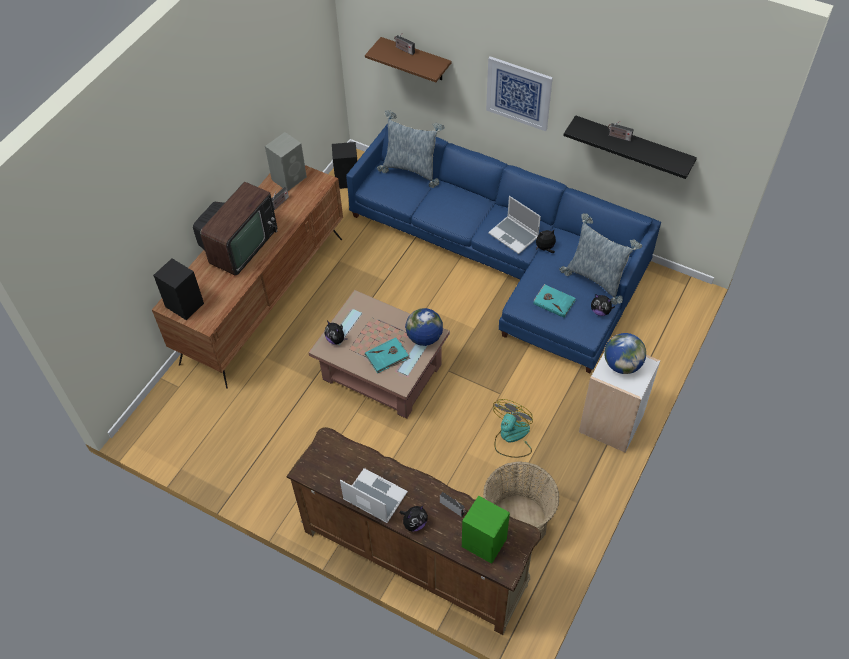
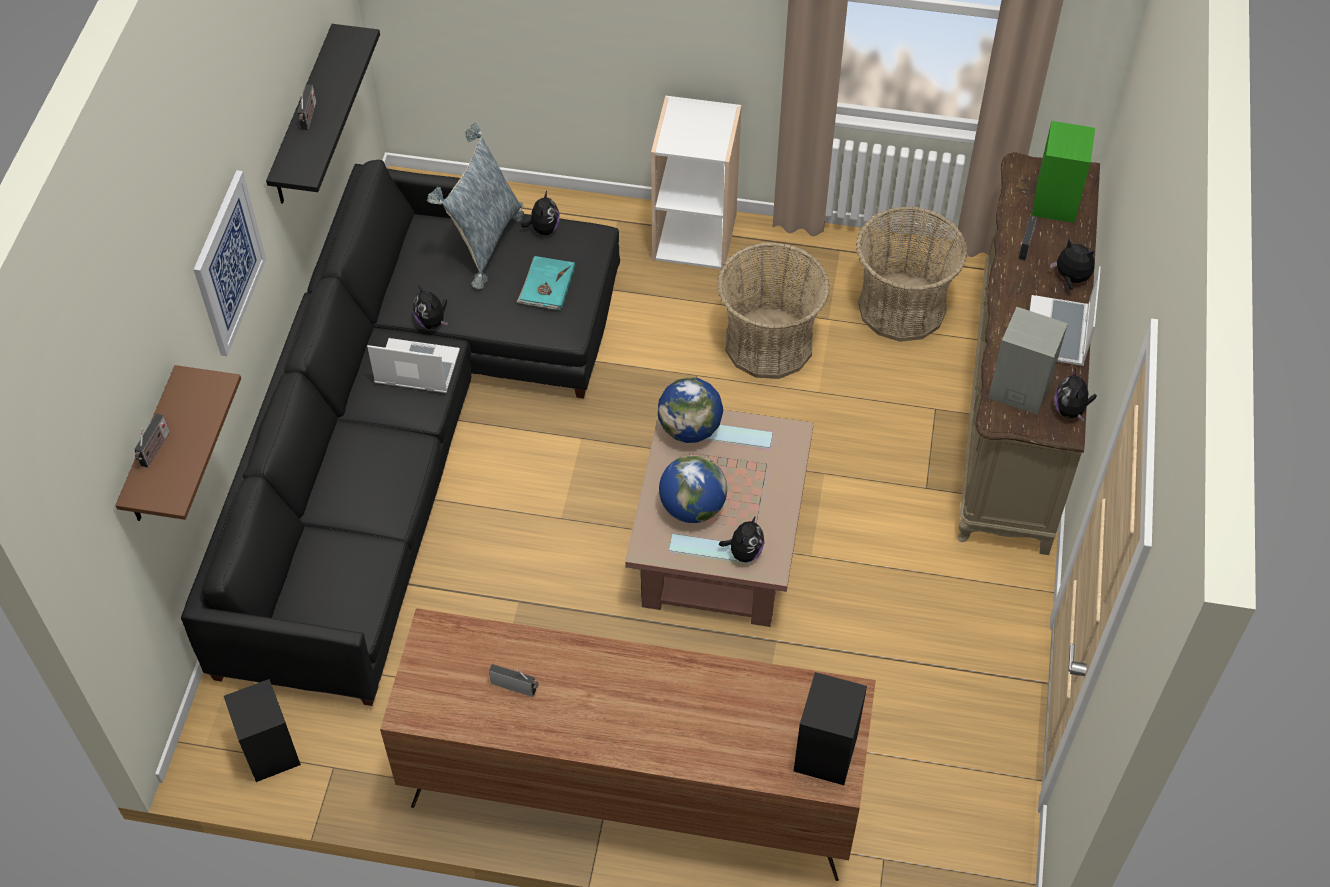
camera: 110 degrees left, 0 degrees up
television [193,182,278,276] -> none
grey speaker [265,132,307,191] -> grey speaker moved to [988,307,1068,415]
blue sofa [346,123,661,373] -> black sofa [181,160,620,706]
turquoise book [365,338,410,373] -> none
pillow [377,110,445,188] -> none
laptop [488,196,541,254] -> laptop turned 105 degrees counterclockwise [367,338,460,393]
fan [493,399,533,458] -> basket [717,243,830,379]
globe [604,333,646,374] -> globe moved to [659,455,727,523]
none -> plush toy [1054,368,1097,421]

